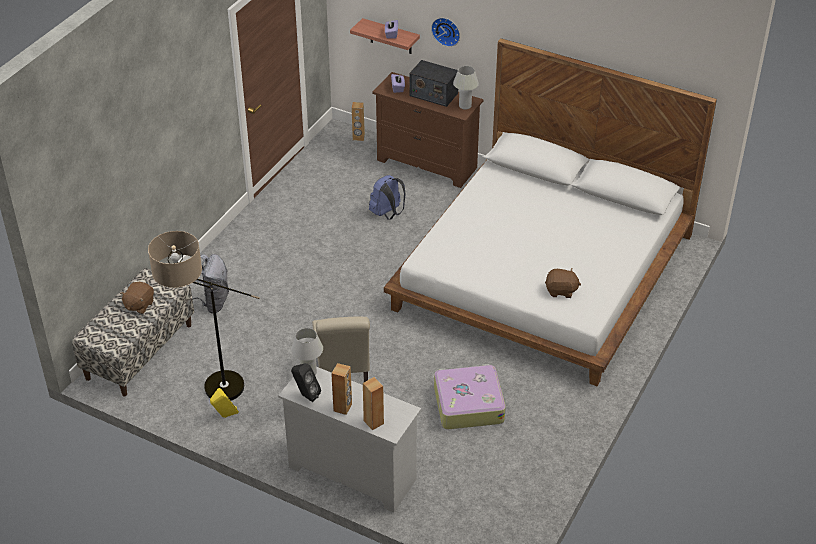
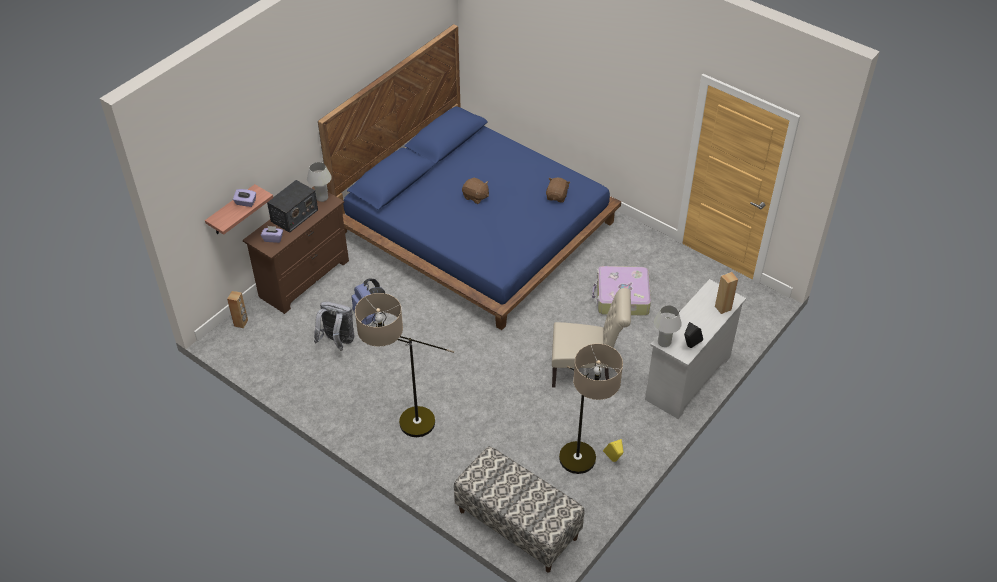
camera: 80 degrees left, 5 degrees up
brown plush toy [120,282,154,314] -> brown plush toy moved to [462,178,489,204]
grey backpack [192,254,229,314] -> grey backpack moved to [314,302,355,351]
brown speaker [331,363,352,415] -> none
white bed [384,38,717,386] -> blue bed [318,24,621,330]
wall clock [431,18,460,47] -> none
none -> floor lamp [355,293,454,437]

